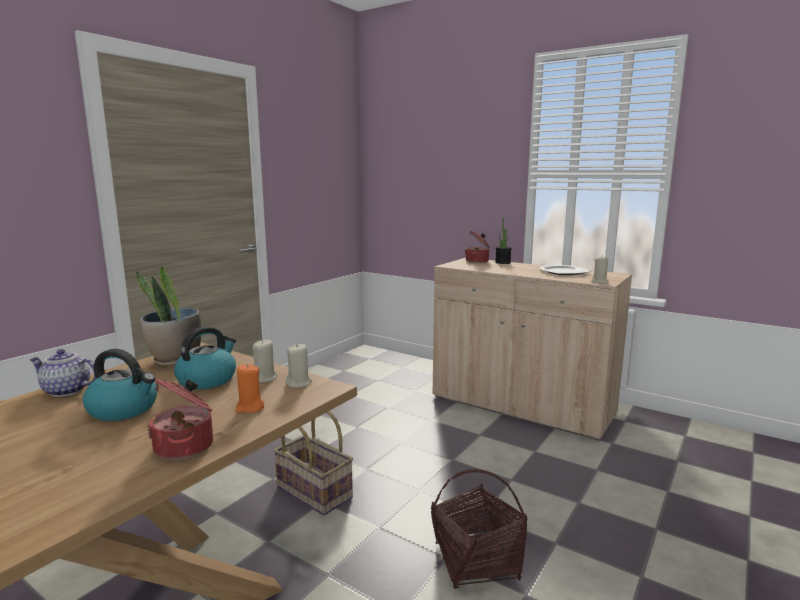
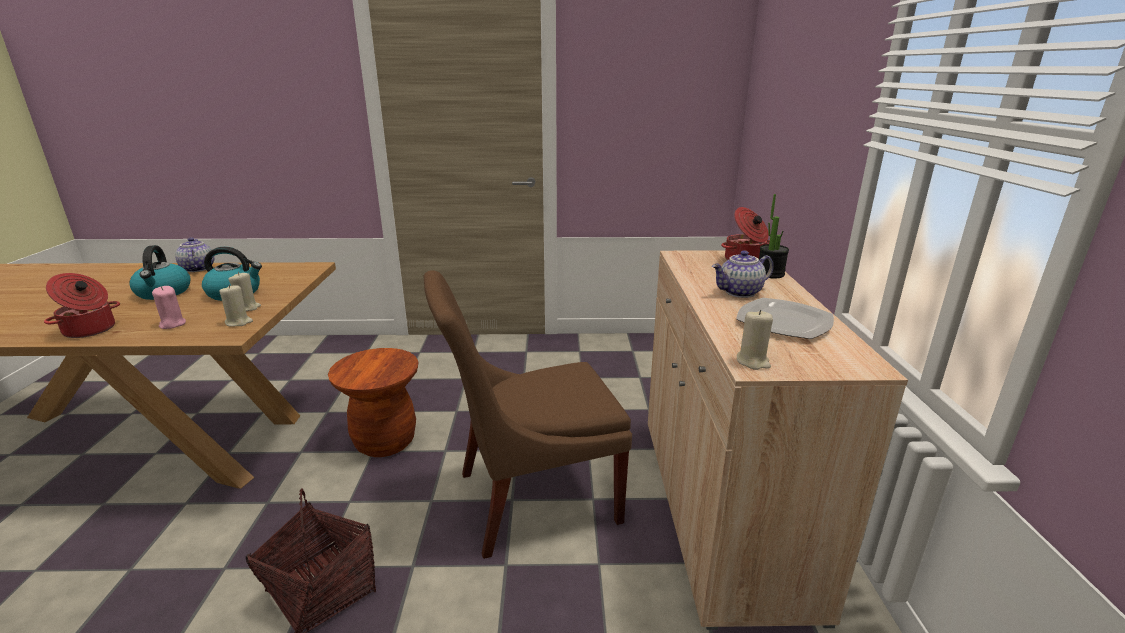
camera: 55 degrees right, 10 degrees up
potted plant [135,266,201,367] -> none
orange candle [236,364,264,413] -> pink candle [152,286,186,329]
basket [273,411,353,516] -> brown stool [328,348,419,457]
none -> brown chair [424,270,632,559]
none -> teapot [712,250,774,298]

